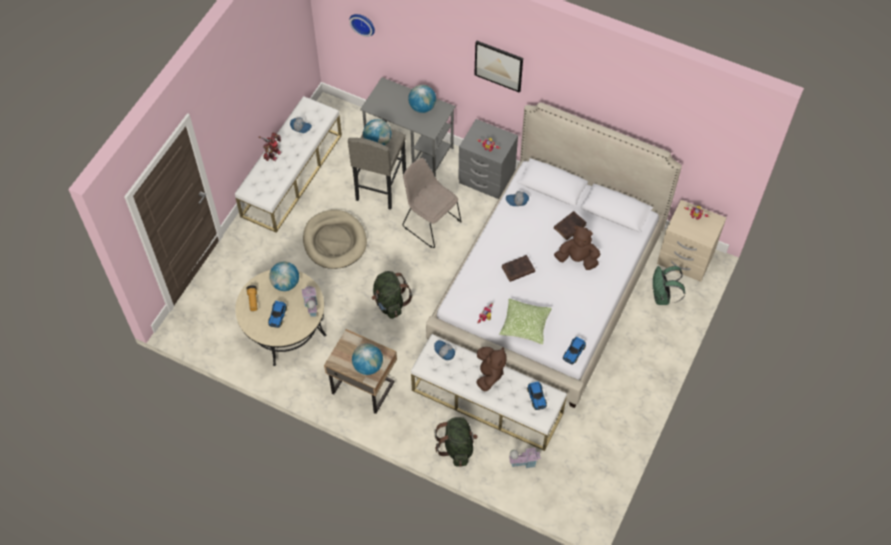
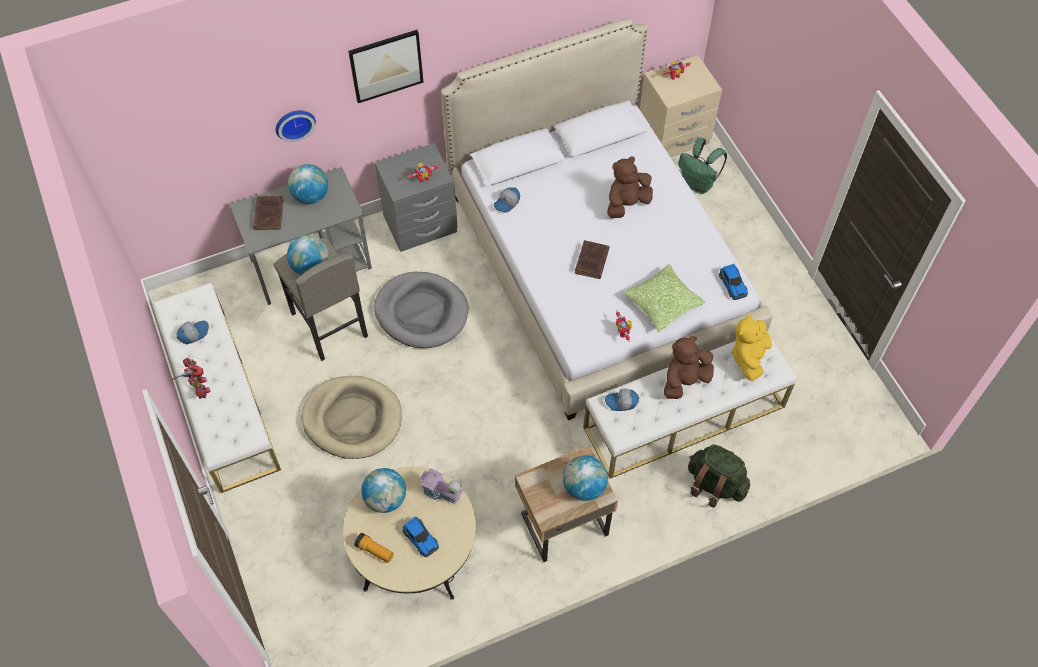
camera: 50 degrees left, 0 degrees up
wall clock [349,14,375,37] -> wall clock moved to [276,110,316,142]
green backpack [372,271,413,319] -> none
beige chair [402,158,461,248] -> grey dog bed [374,272,468,348]
brown plush toy [476,347,506,391] -> brown plush toy turned 75 degrees counterclockwise [664,336,714,399]
toy house [509,447,541,468] -> none
toy car [527,381,547,410] -> yellow plush toy [731,313,772,381]
brown book [554,211,587,240] -> brown book moved to [253,196,283,230]

